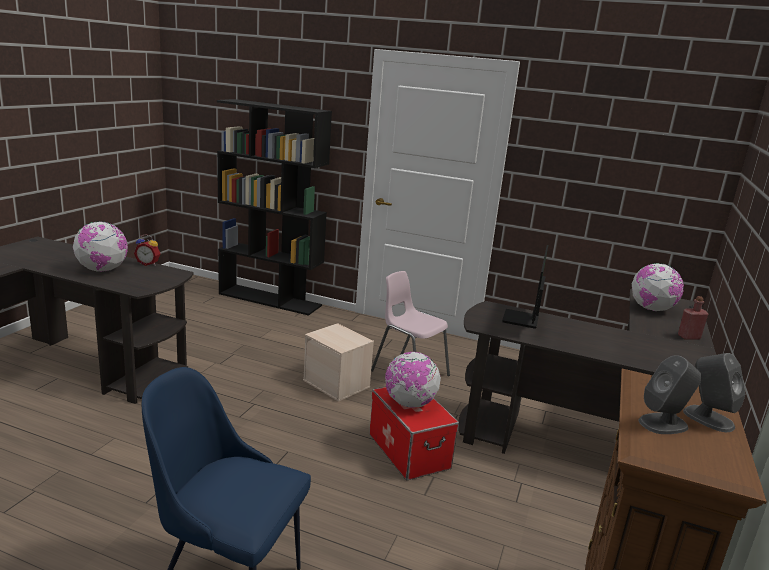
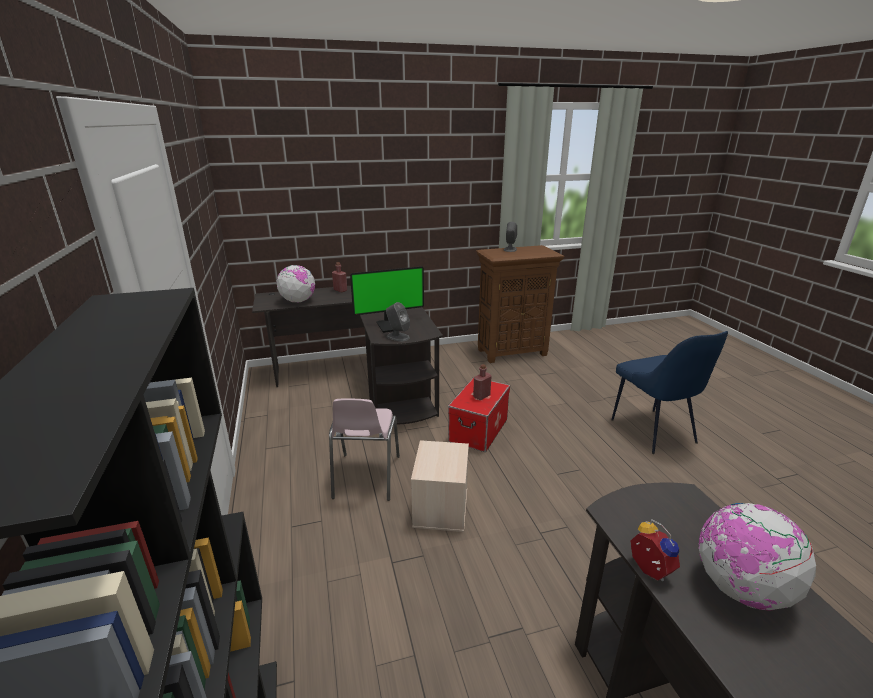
camera: 125 degrees left, 5 degrees up
globe [385,352,441,408] -> red bottle [473,364,492,400]
grey speaker [638,355,702,434] -> grey speaker moved to [386,302,410,342]

